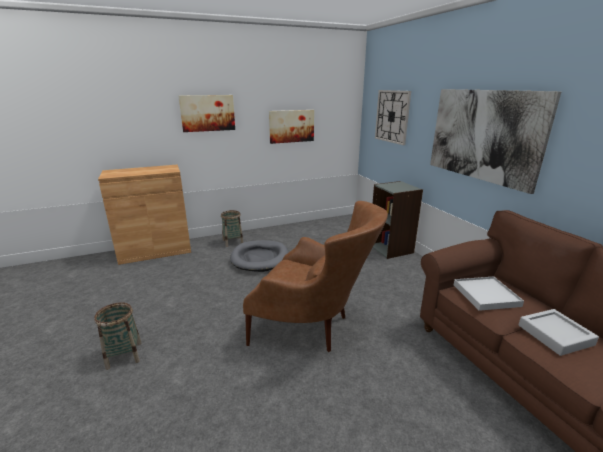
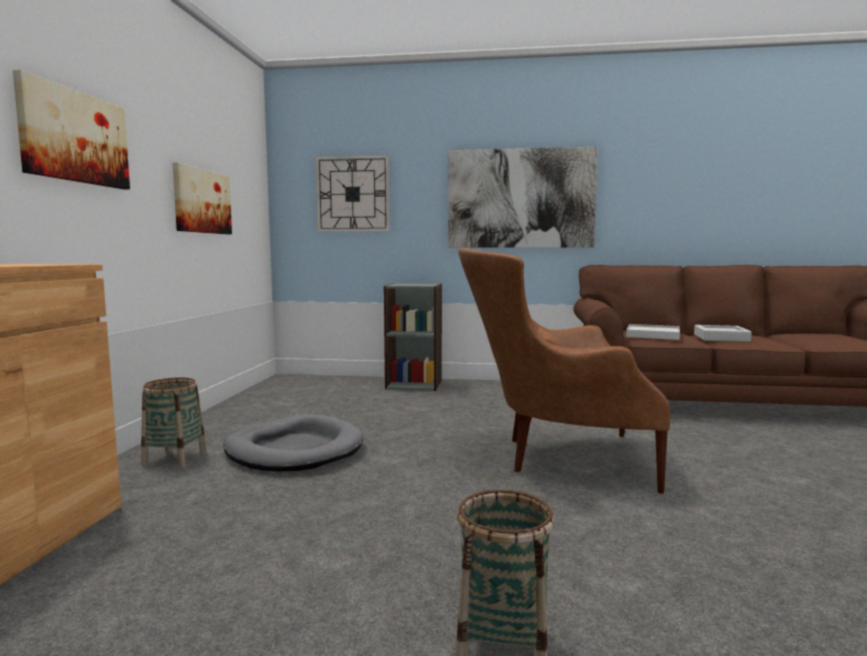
camera: 60 degrees left, 15 degrees down
brown armchair [243,201,388,352] -> brown armchair turned 135 degrees counterclockwise [458,248,670,494]

